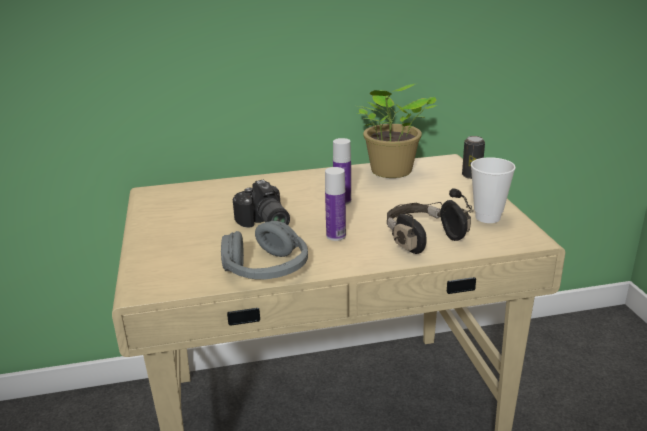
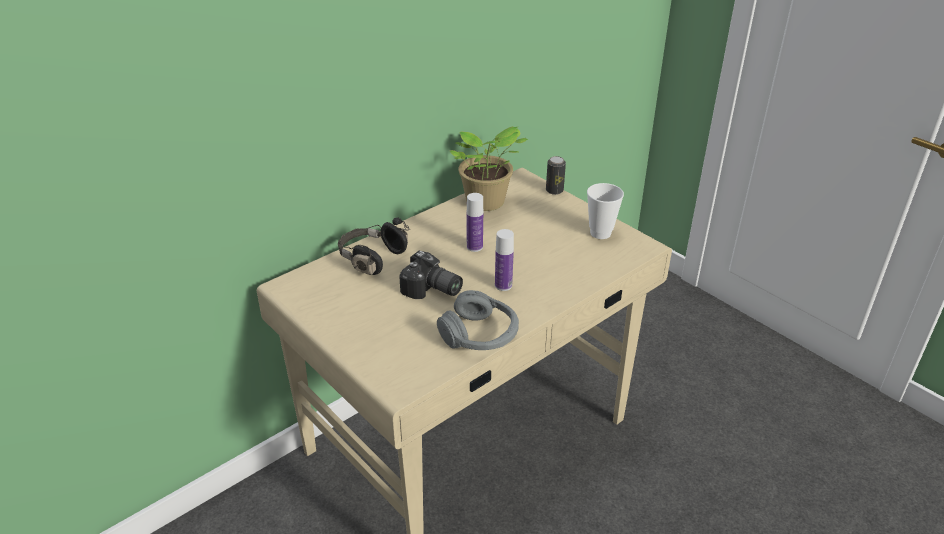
camera: 30 degrees left, 10 degrees up
black headphones [387,188,474,254] -> black headphones moved to [338,218,410,275]

